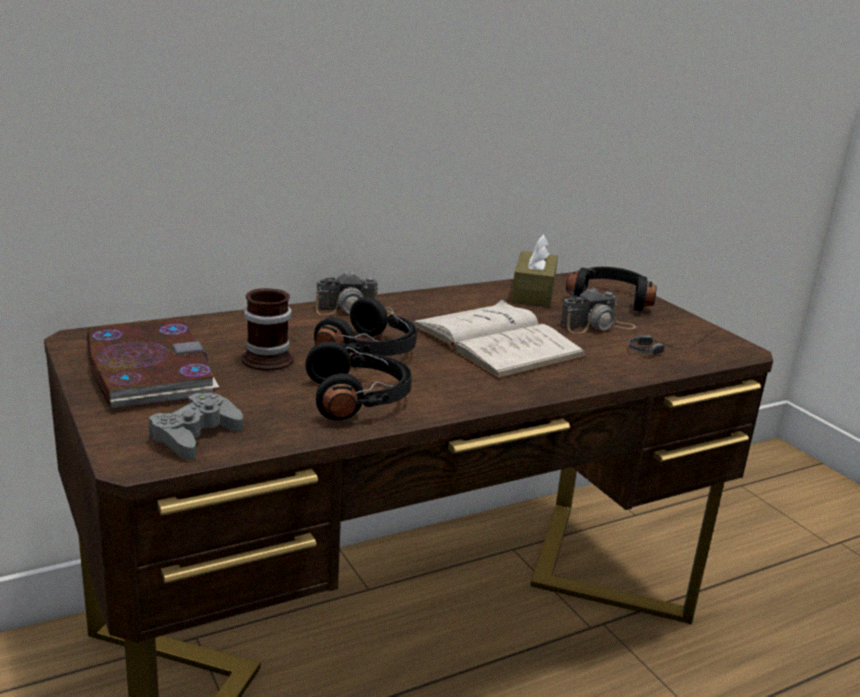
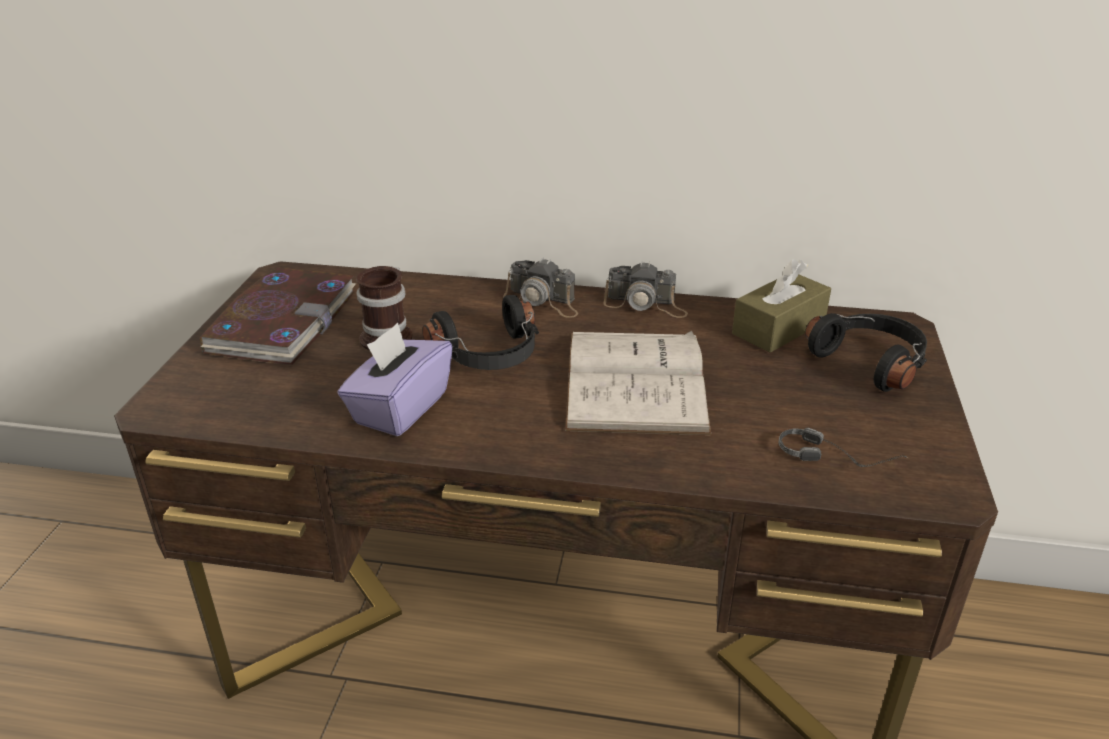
camera: 40 degrees right, 10 degrees up
grey game controller [149,393,243,460] -> none
black headphones [306,341,412,420] -> purple tissue box [338,323,453,436]
camera [560,288,636,333] -> camera moved to [604,261,688,318]

